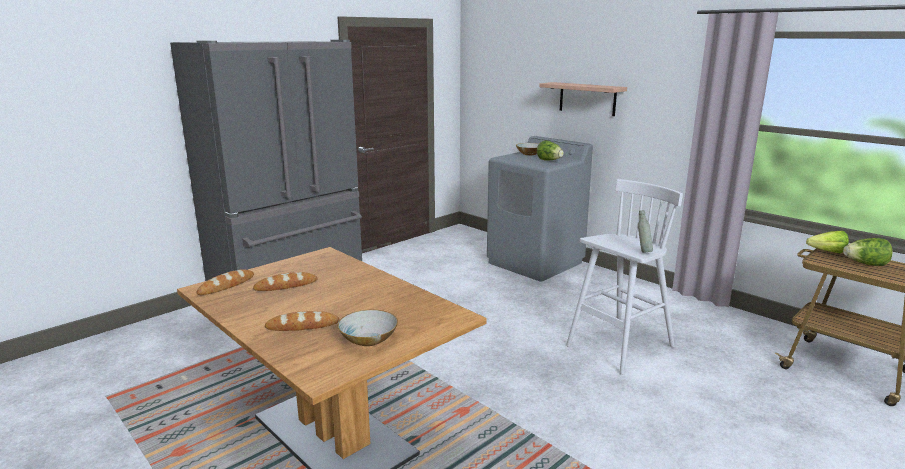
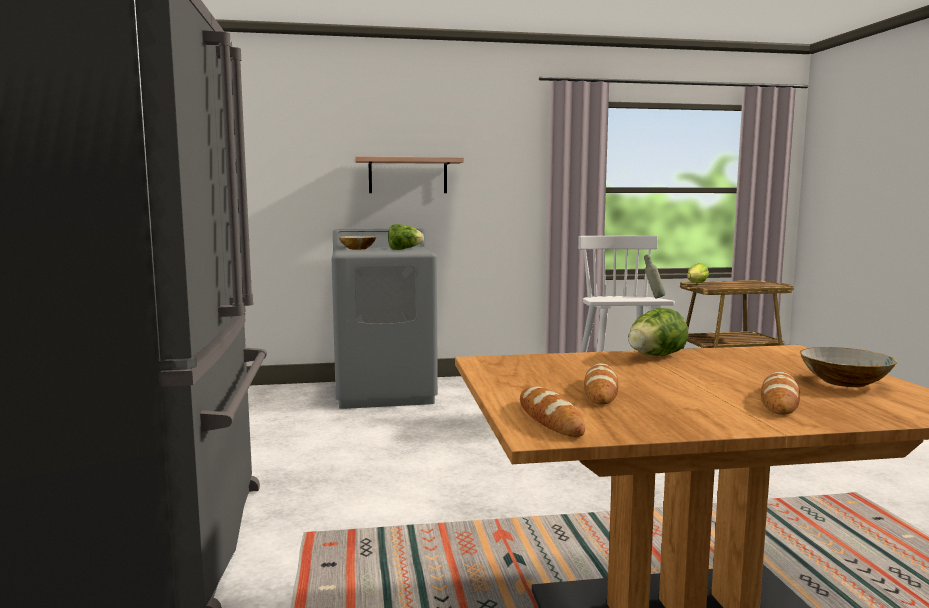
camera: 55 degrees left, 10 degrees down
lettuce [843,238,893,266] -> lettuce moved to [628,308,688,356]

